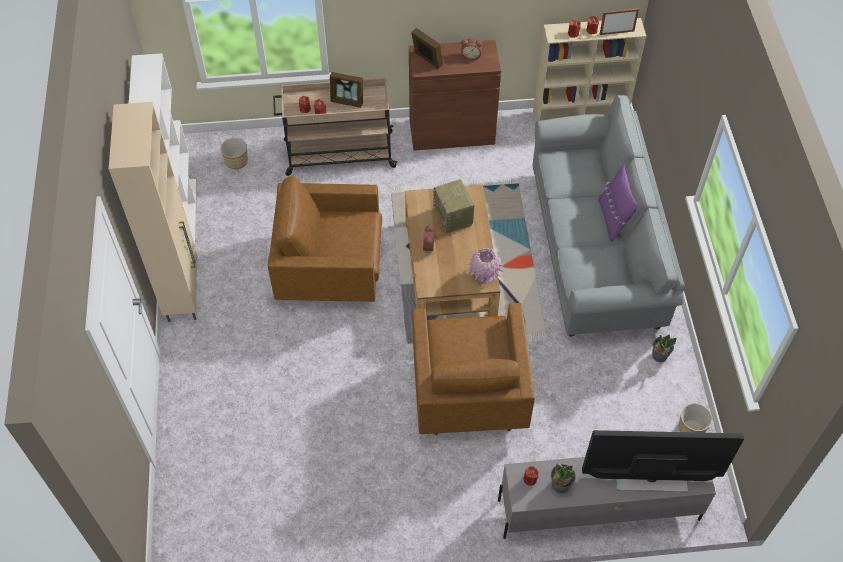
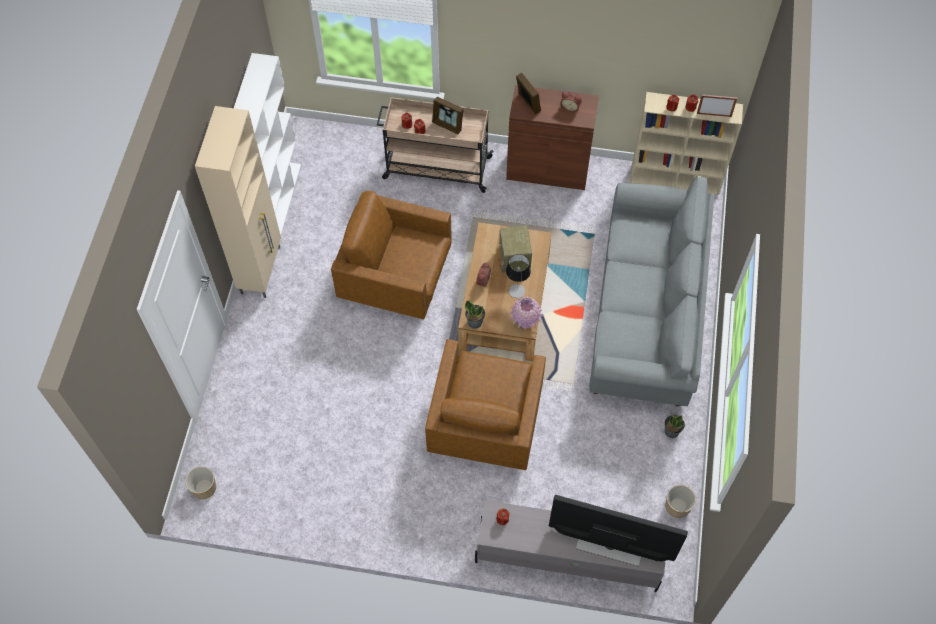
camera: 15 degrees right, 5 degrees up
planter [220,138,248,169] -> planter moved to [185,466,216,499]
potted plant [551,463,576,493] -> potted plant moved to [465,300,485,329]
purple pillow [598,165,638,242] -> none
none -> table lamp [506,254,531,298]

